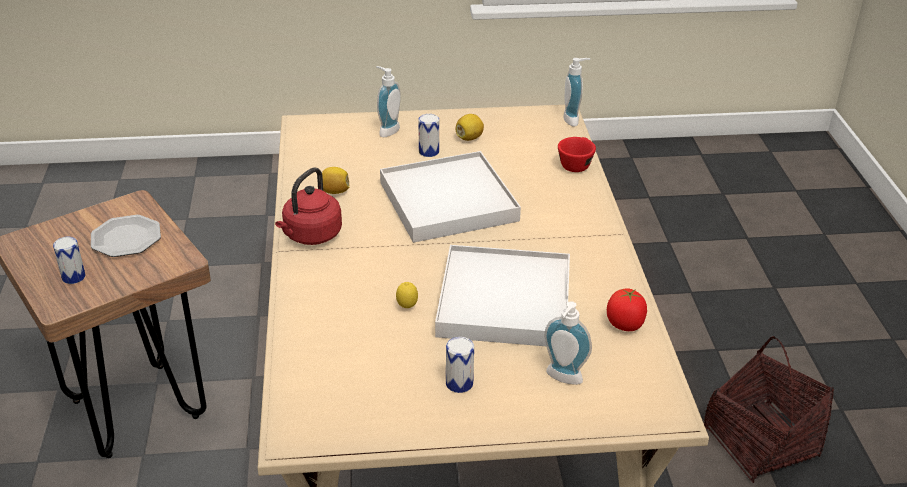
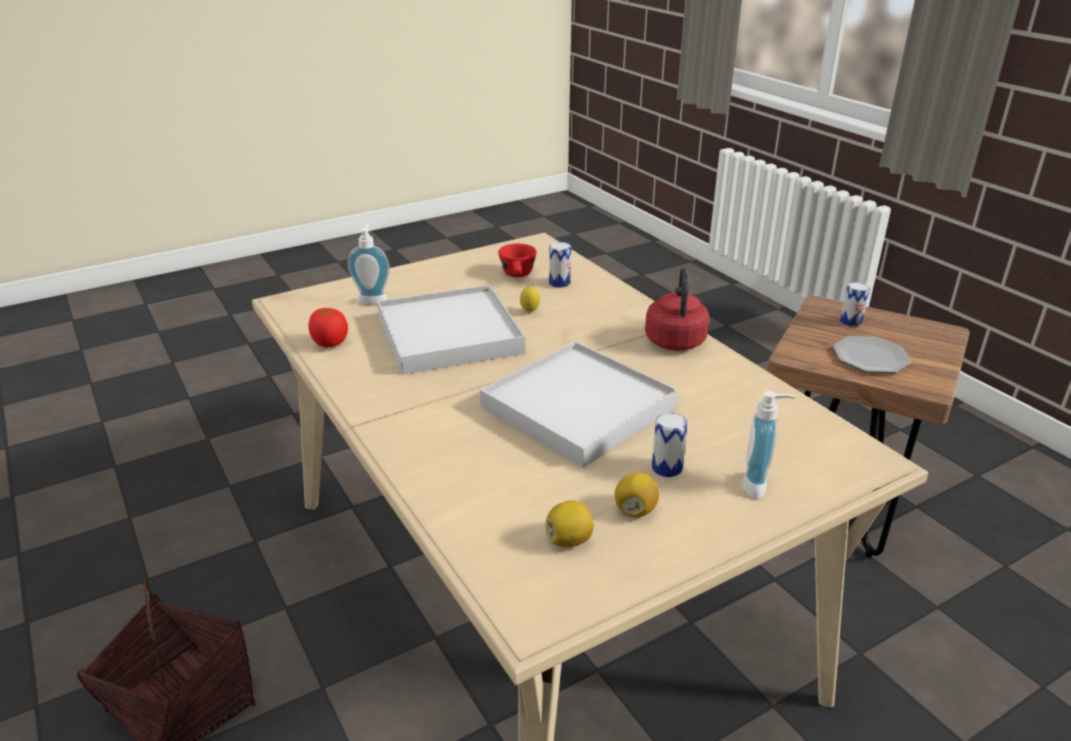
camera: 155 degrees right, 5 degrees down
lemon [322,167,349,194] -> lemon moved to [546,501,594,547]
can [446,337,474,393] -> can moved to [549,242,571,288]
red cup [558,137,596,172] -> red cup moved to [498,244,537,277]
soap dispenser [563,58,590,127] -> none

